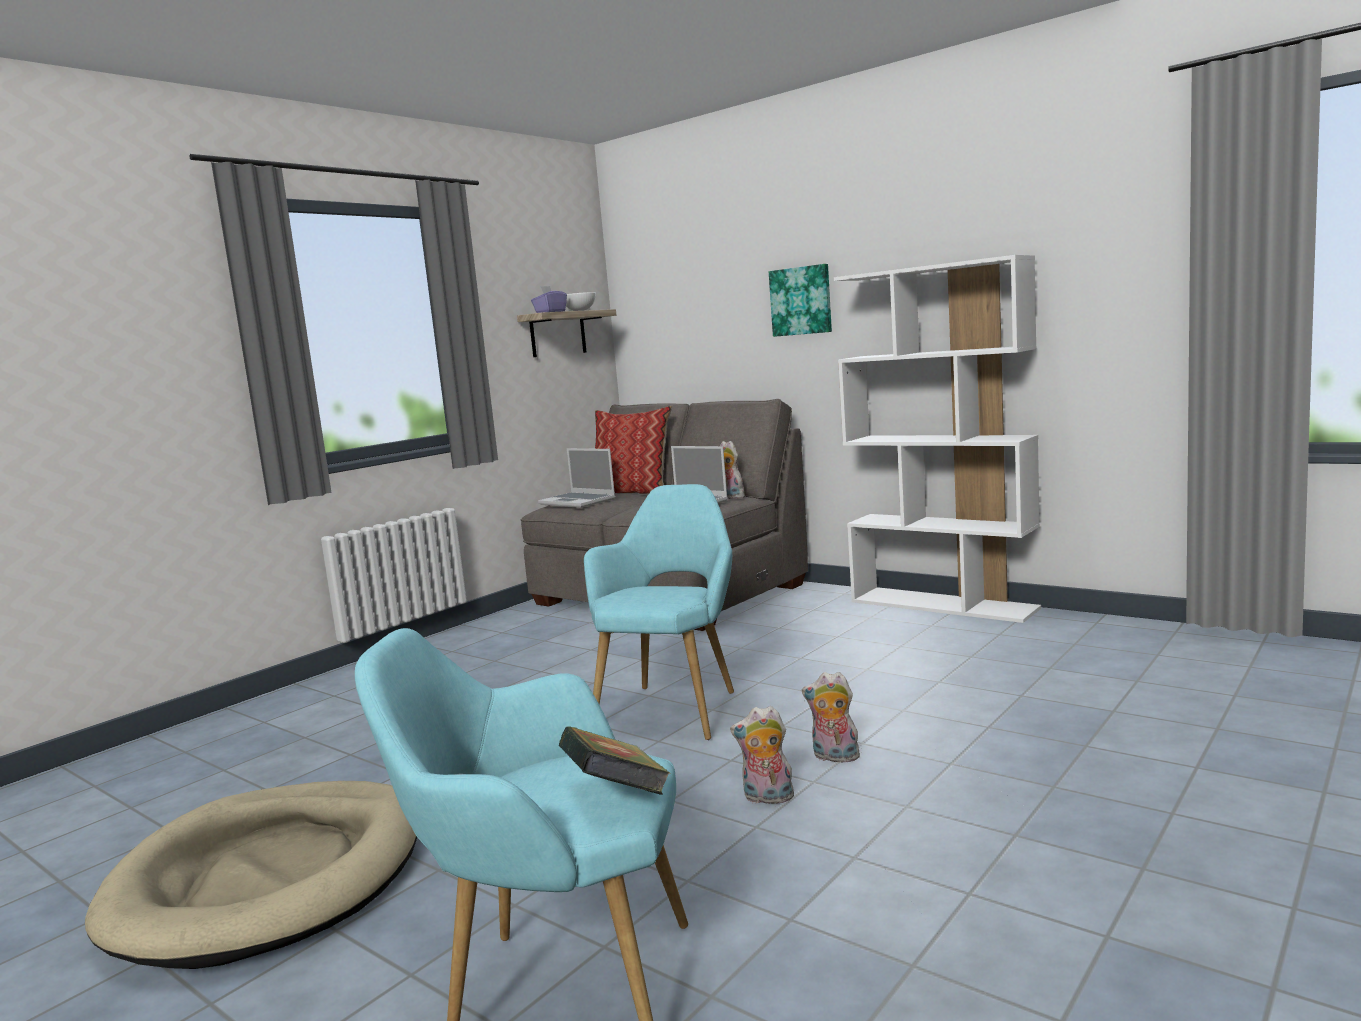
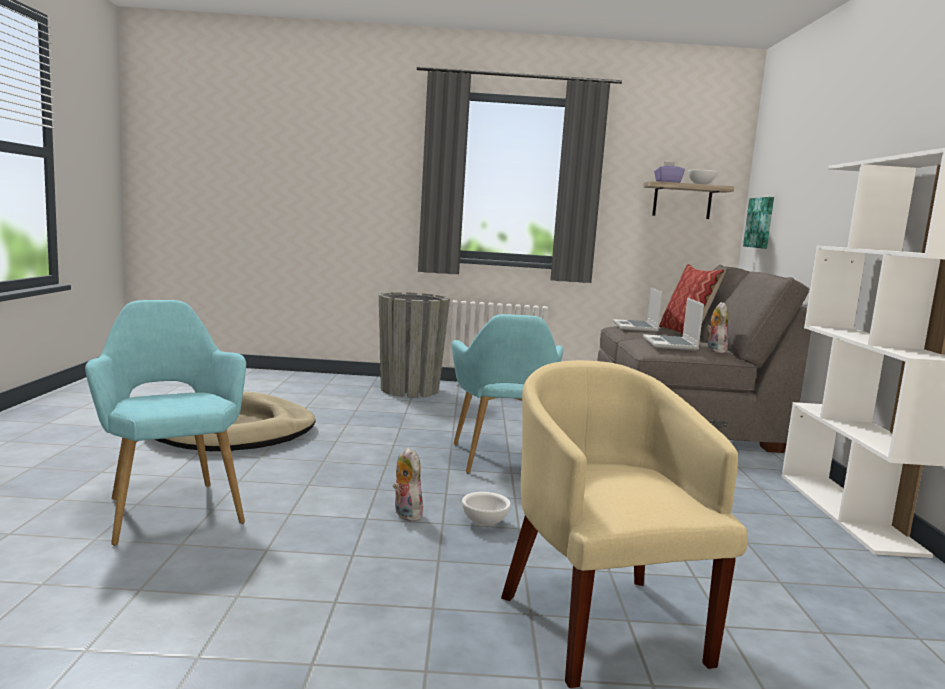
camera: 50 degrees right, 0 degrees up
book [558,726,671,795] -> none
turquoise armchair [584,484,734,740] -> turquoise armchair turned 105 degrees clockwise [452,314,564,473]
picture [769,264,832,337] -> picture moved to [743,197,774,249]
plush toy [802,672,864,762] -> white bowl [462,492,511,526]
none -> grey planter [379,292,450,397]
none -> beige armchair [501,360,748,688]

